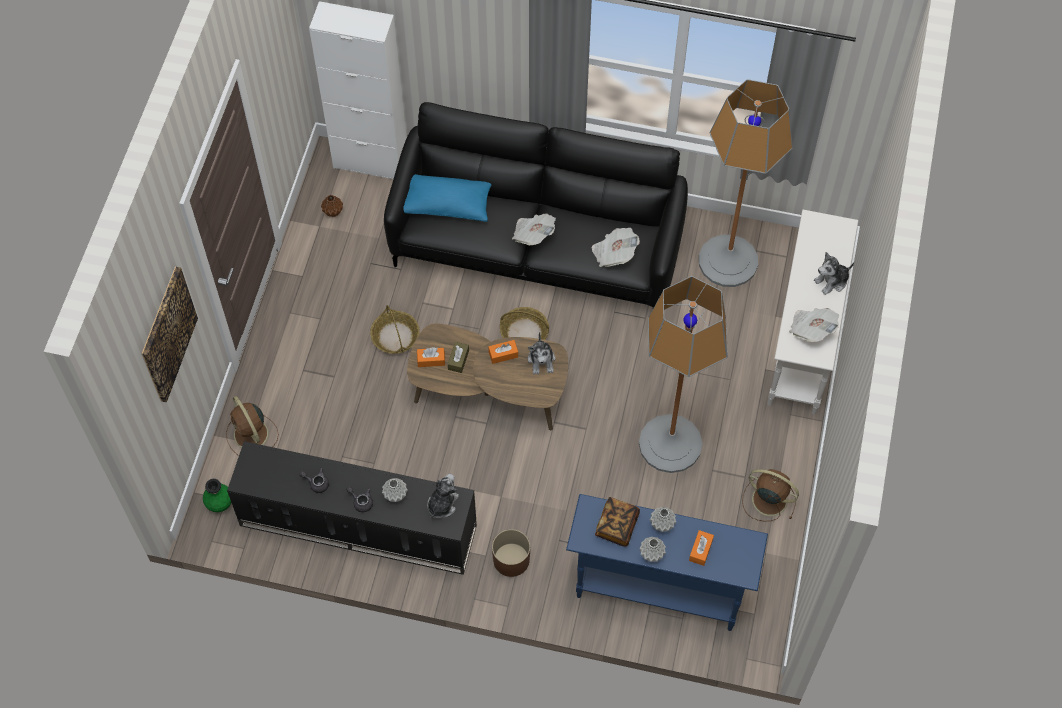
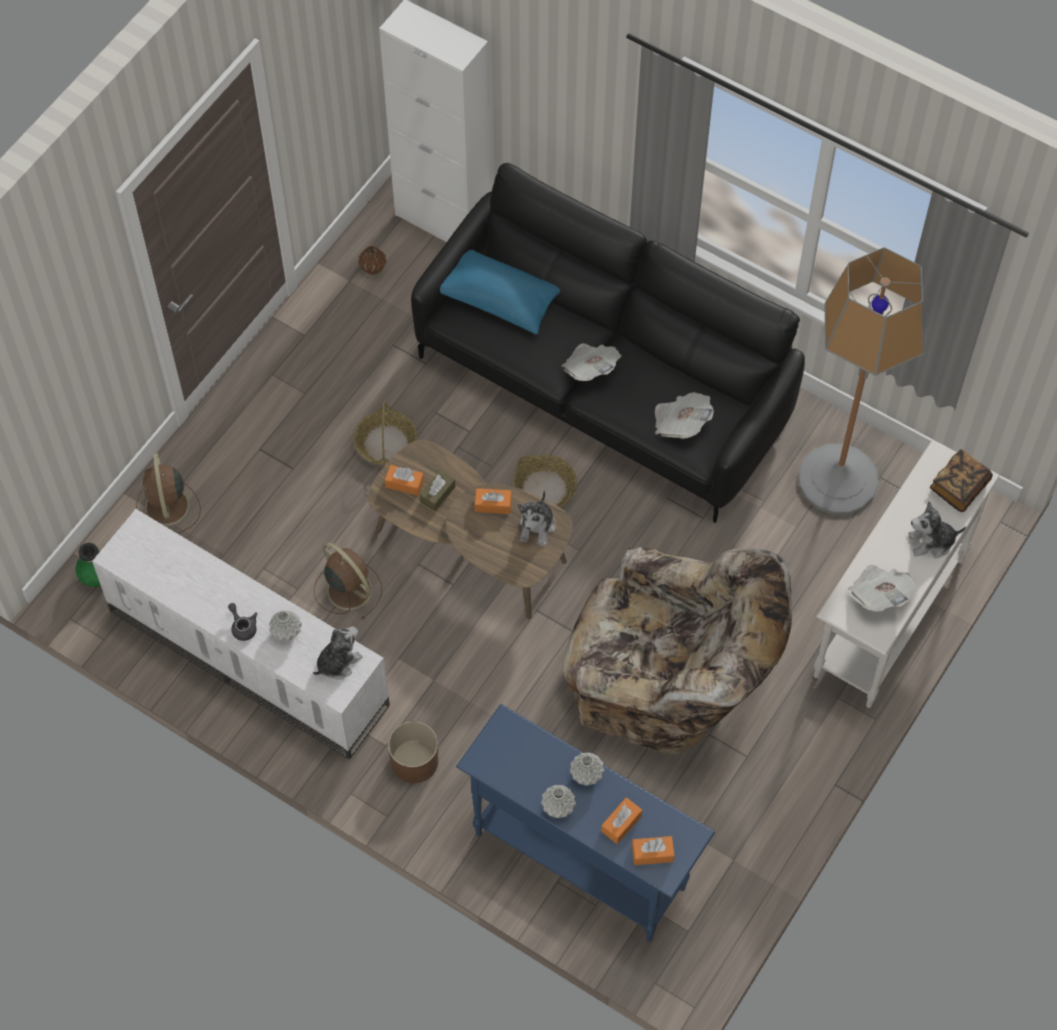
camera: 20 degrees right, 0 degrees up
picture [142,267,198,402] -> none
black tv stand [227,441,477,575] -> white tv stand [92,509,390,760]
grey teapot [300,468,329,493] -> none
book [595,497,640,547] -> book moved to [930,449,993,512]
floor lamp [639,276,728,473] -> beige armchair [562,547,792,754]
brown fan [742,469,799,521] -> brown fan moved to [314,542,382,620]
none -> orange tissue box [632,836,675,865]

